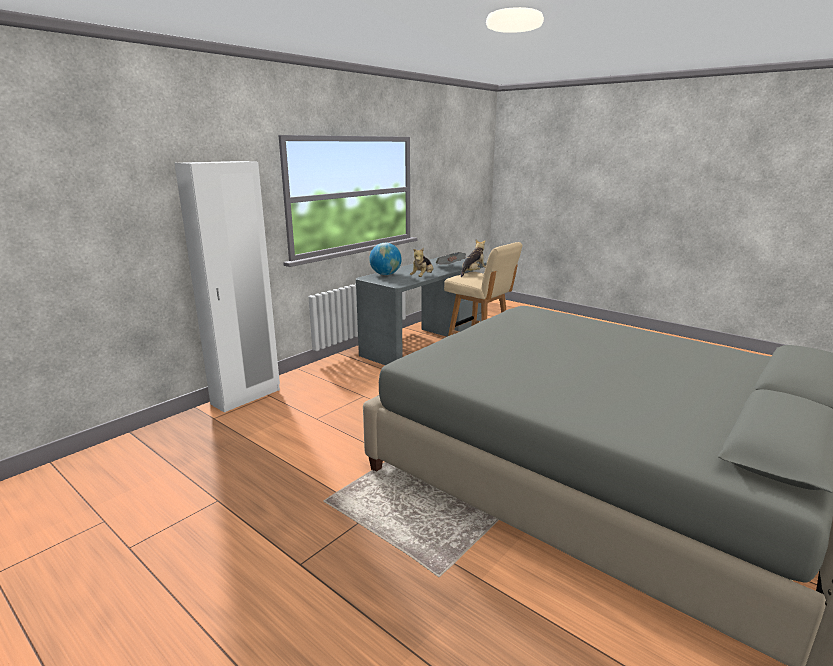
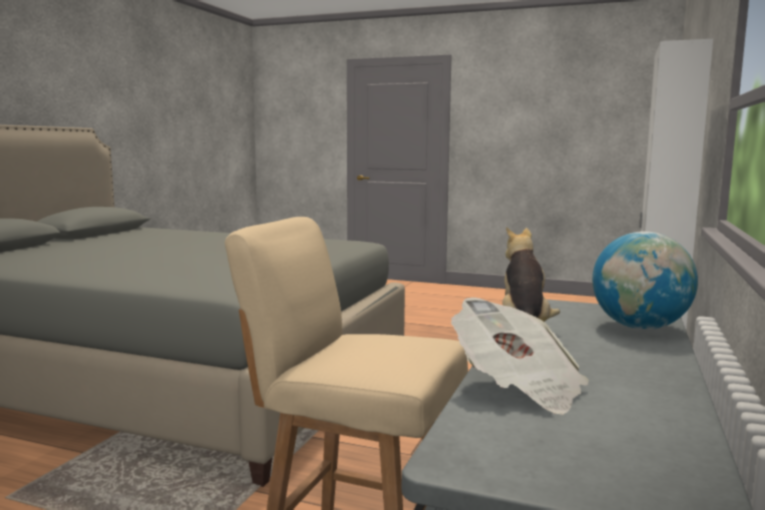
camera: 160 degrees right, 10 degrees down
plush toy [461,240,486,277] -> none

